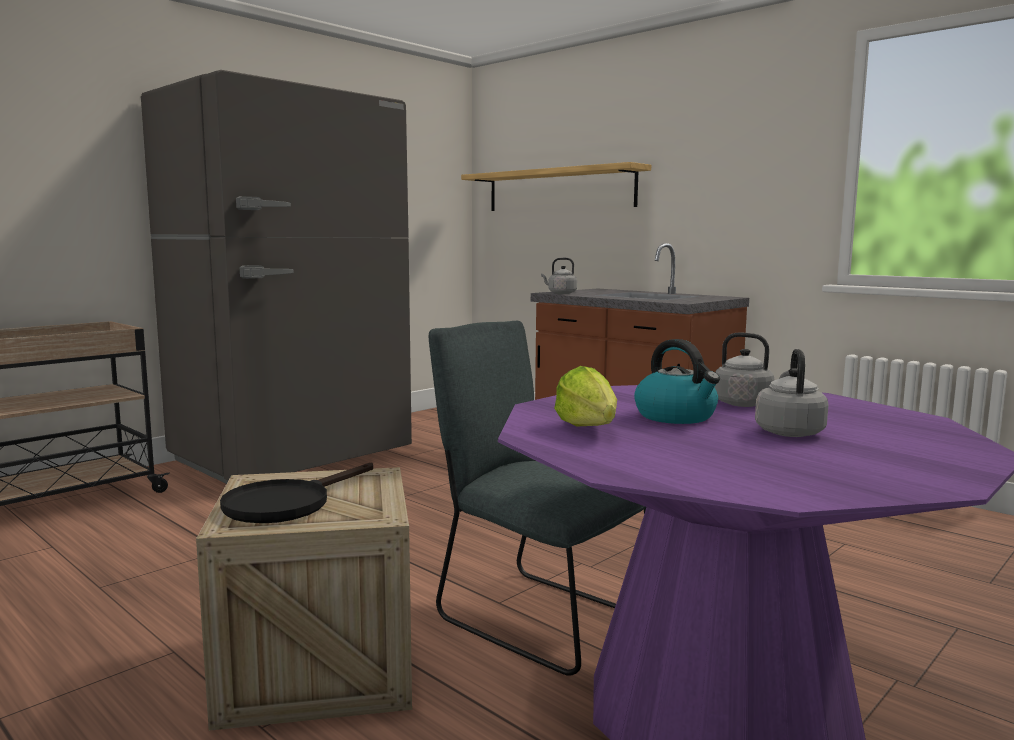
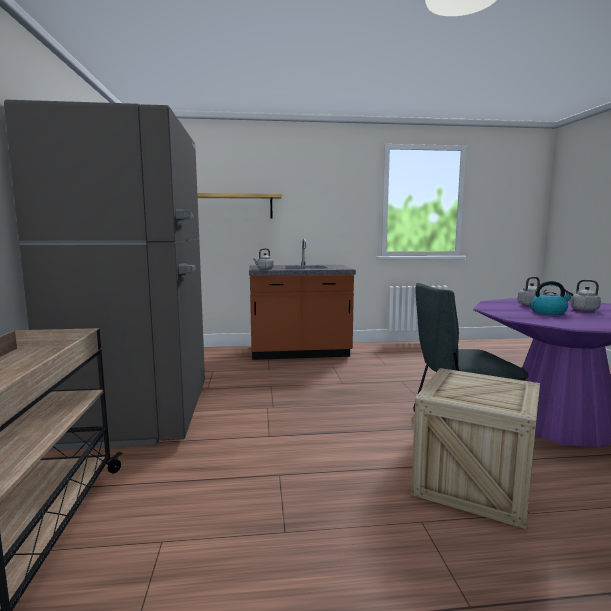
camera: 50 degrees left, 0 degrees up
black frying pan [220,463,373,523] -> none
lettuce [554,366,617,426] -> none

